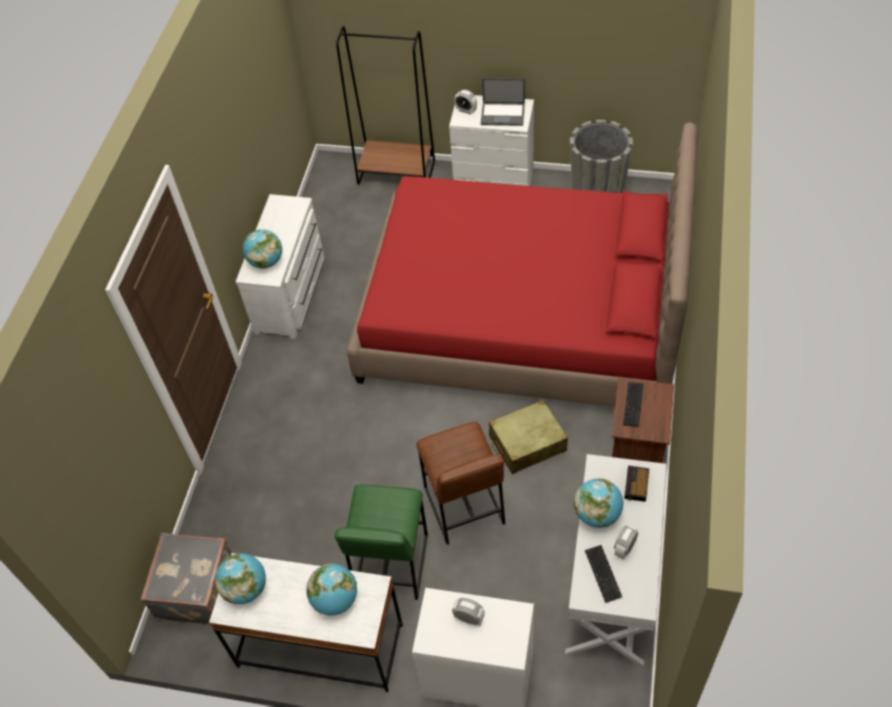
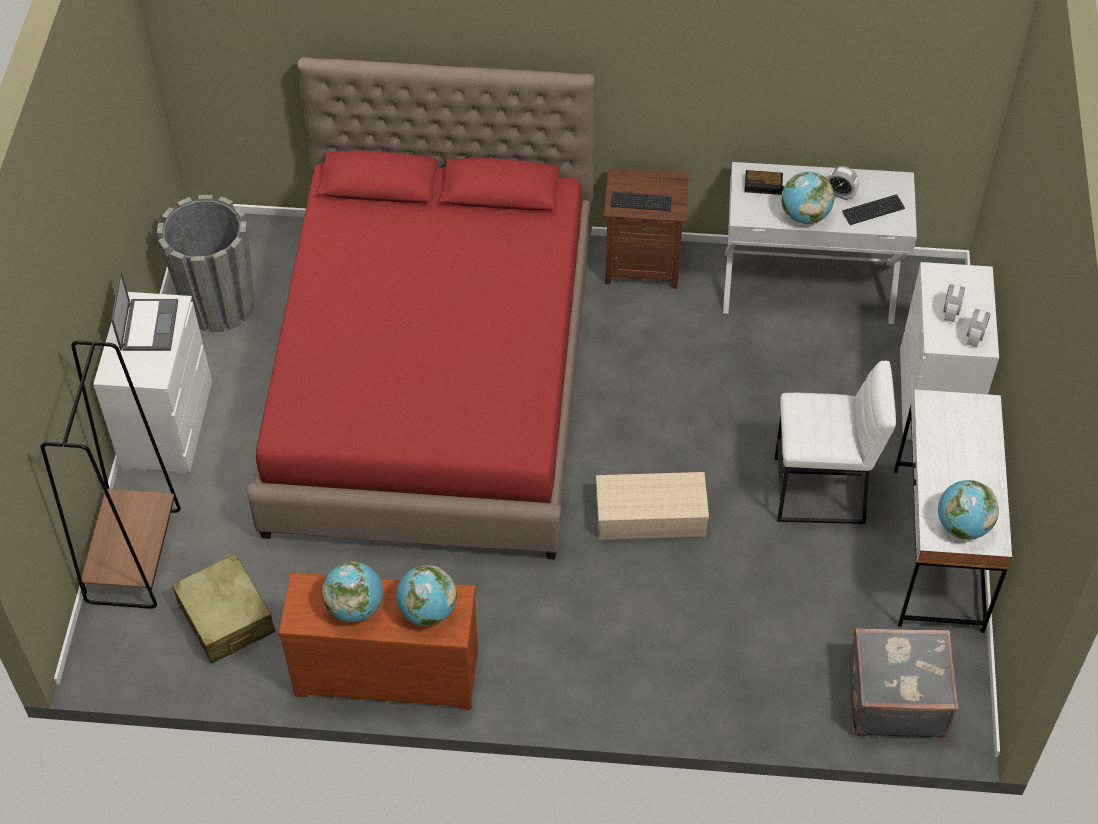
camera: 100 degrees left, 0 degrees up
white dresser [235,194,324,339] -> brown dresser [278,572,478,710]
globe [307,564,357,615] -> globe moved to [322,561,383,622]
green chair [334,484,428,600] -> white chair [775,361,896,524]
brown chair [416,422,505,544] -> none
alarm clock [454,90,477,114] -> alarm clock moved to [967,308,990,347]
beige suitcase [489,400,568,474] -> beige suitcase moved to [172,554,276,664]
none -> beige storage box [596,472,709,540]

